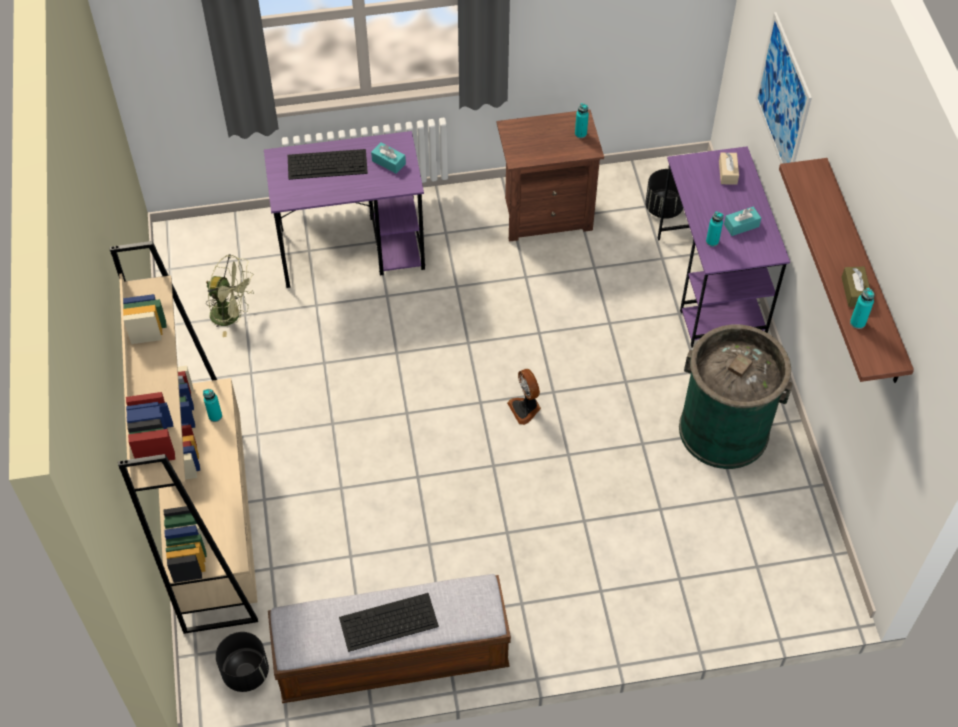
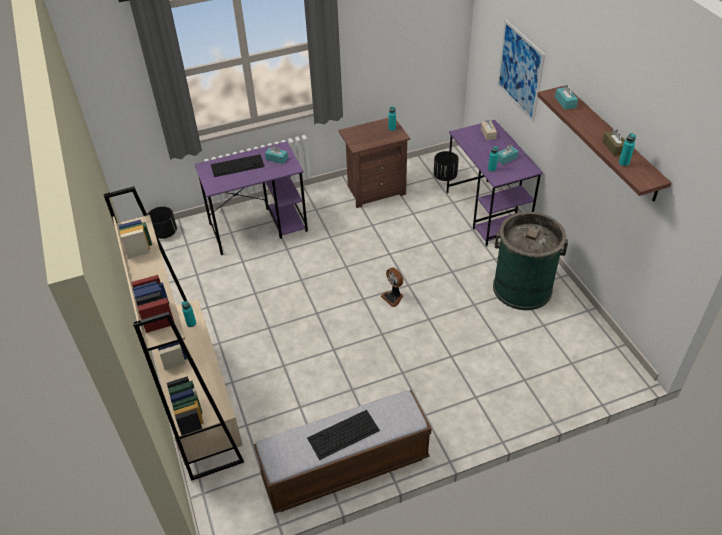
camera: 10 degrees left, 10 degrees down
green fan [206,254,254,337] -> none
black planter [216,632,269,692] -> black planter moved to [147,207,177,239]
none -> turquoise tissue box [555,85,578,110]

